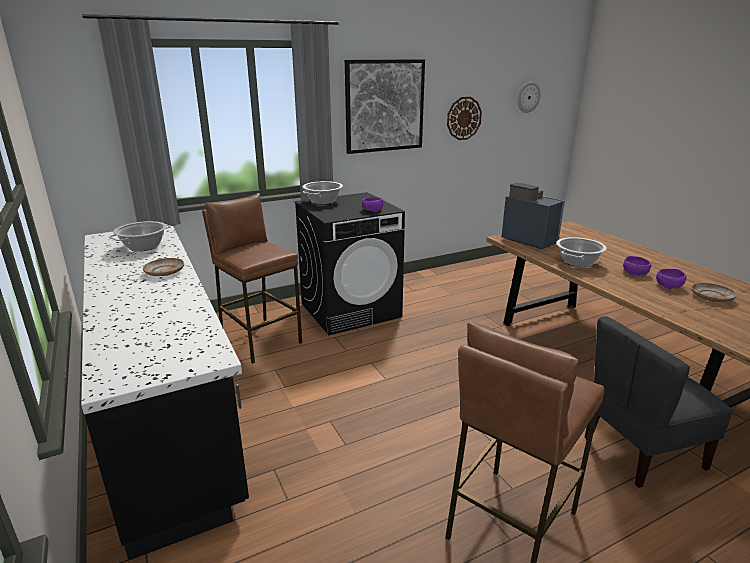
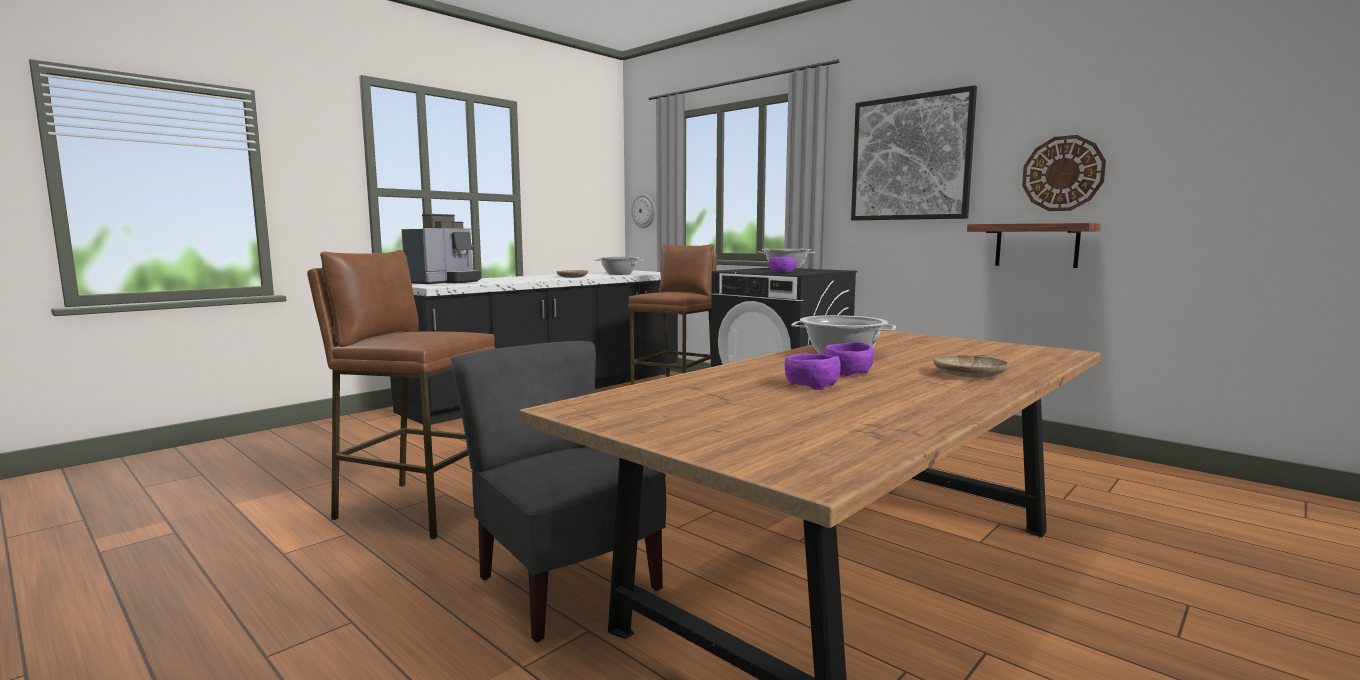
camera: 70 degrees right, 15 degrees down
coffee machine [502,182,565,249] -> coffee machine moved to [402,214,481,284]
wall clock [517,82,541,113] -> wall clock moved to [631,194,655,228]
beige plate [691,283,737,302] -> beige plate moved to [934,355,1009,378]
none -> shelf [967,223,1101,268]

